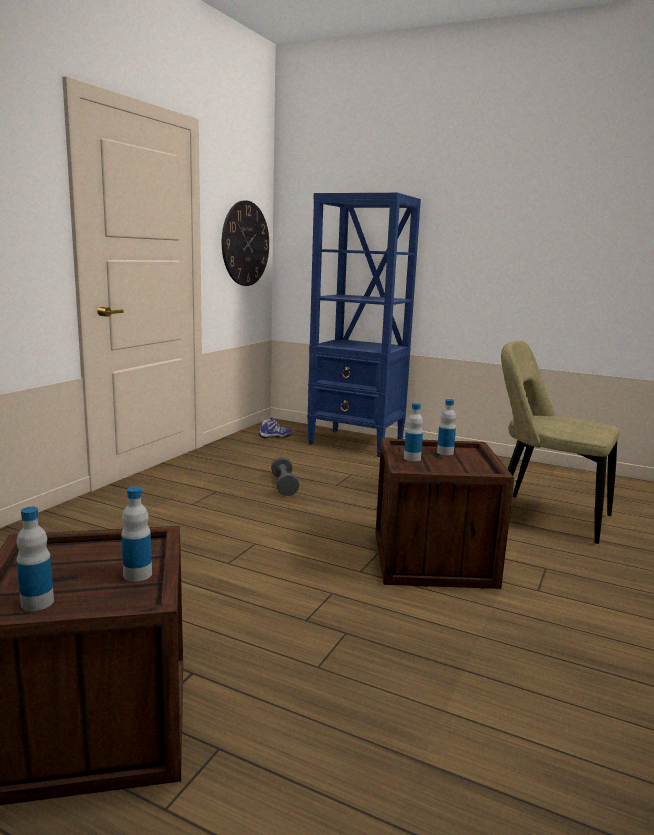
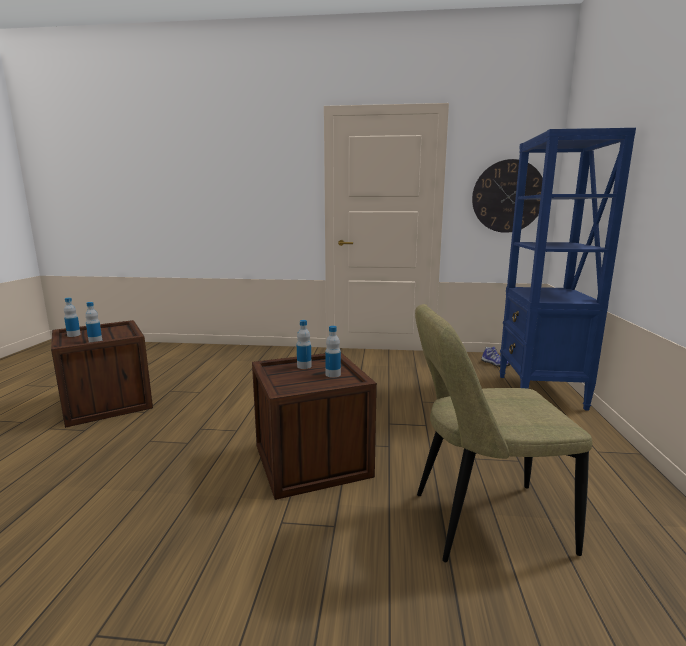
camera: 70 degrees right, 0 degrees up
grey dumbbell [271,457,299,496] -> none
beige chair [501,341,620,544] -> beige chair turned 105 degrees counterclockwise [415,304,592,562]

